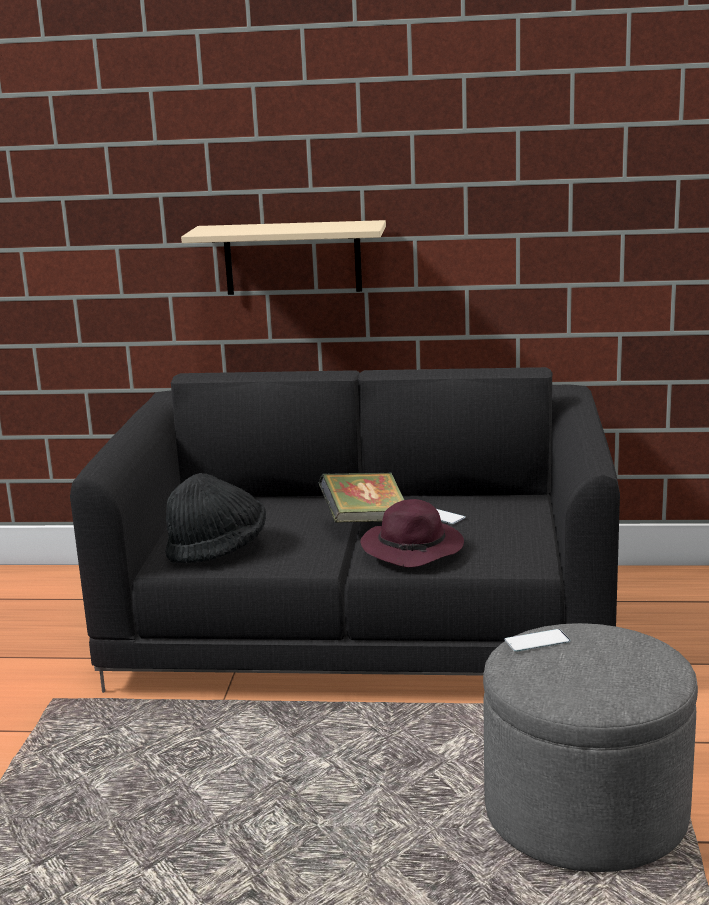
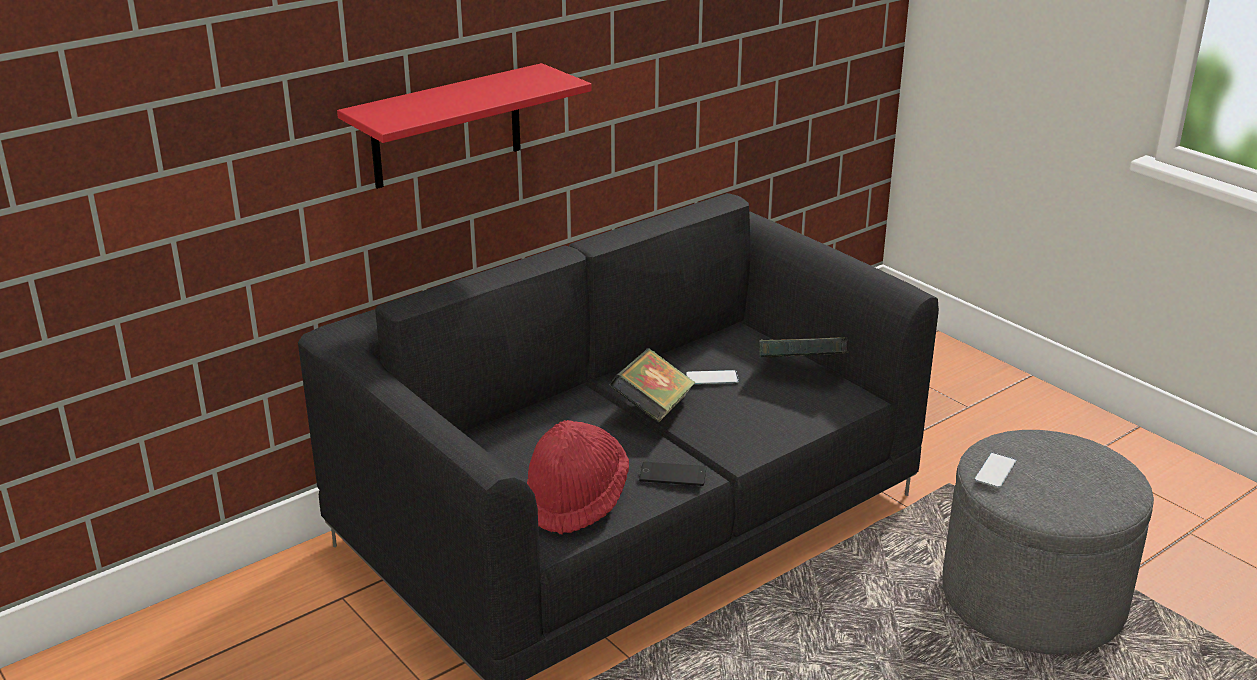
camera: 45 degrees left, 10 degrees up
black hat [165,473,266,563] -> red hat [527,420,629,534]
beige shelf [181,220,386,295] -> red shelf [337,63,592,189]
purple hat [360,499,464,568] -> none
none -> phone [639,462,706,486]
none -> book [760,337,849,358]

